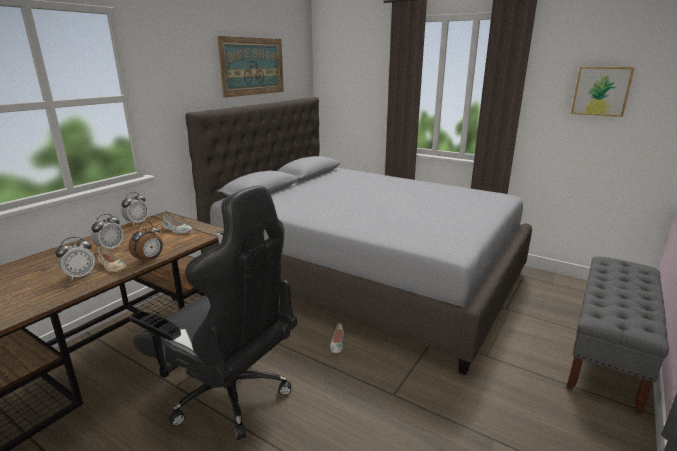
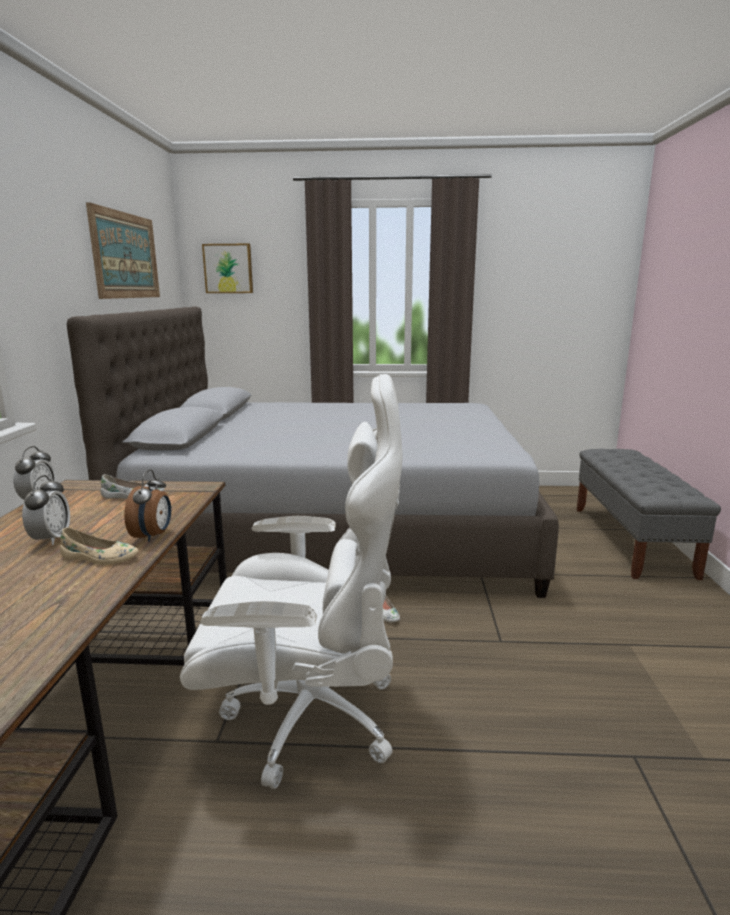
camera: 30 degrees left, 5 degrees down
alarm clock [55,237,95,280] -> none
black office chair [129,185,297,440] -> white office chair [180,374,403,789]
picture [571,66,635,117] -> picture moved to [202,244,253,293]

